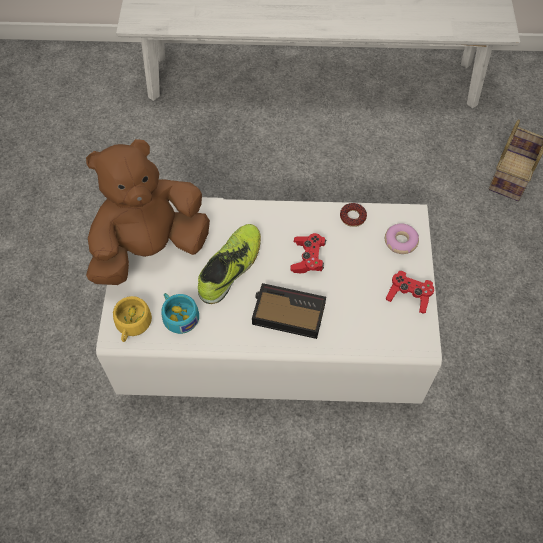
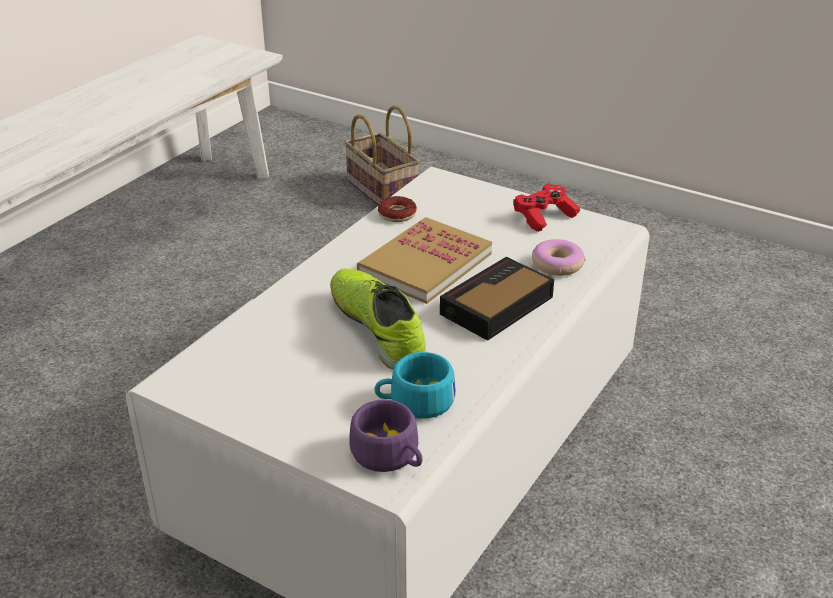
camera: 60 degrees left, 25 degrees down
brown plush toy [86,139,210,285] -> none
yellow cup [113,296,152,342] -> purple cup [349,399,422,472]
red game controller [290,233,326,273] -> book [357,217,492,304]
donut [385,224,419,254] -> donut moved to [532,239,586,276]

